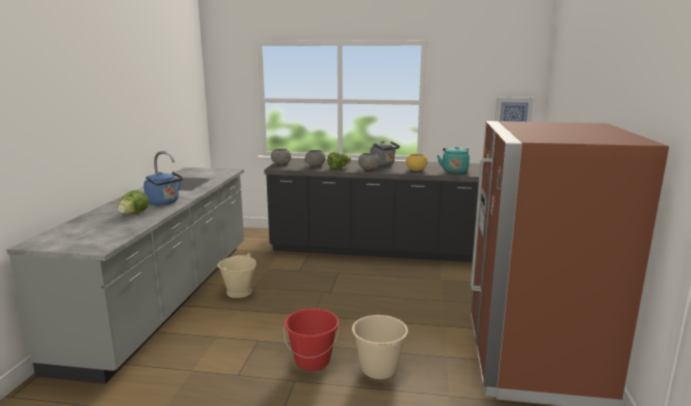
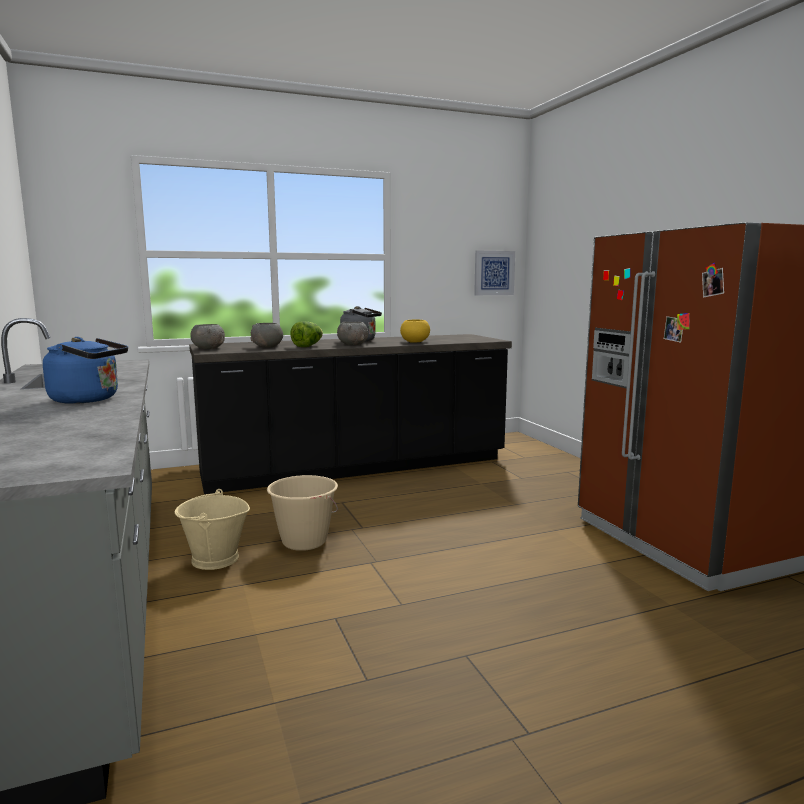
camera: 30 degrees left, 5 degrees down
lettuce [118,190,149,214] -> none
red bucket [284,309,339,371] -> none
beige bucket [352,315,408,379] -> beige bucket moved to [267,475,338,551]
turquoise kettle [437,147,469,173] -> none

